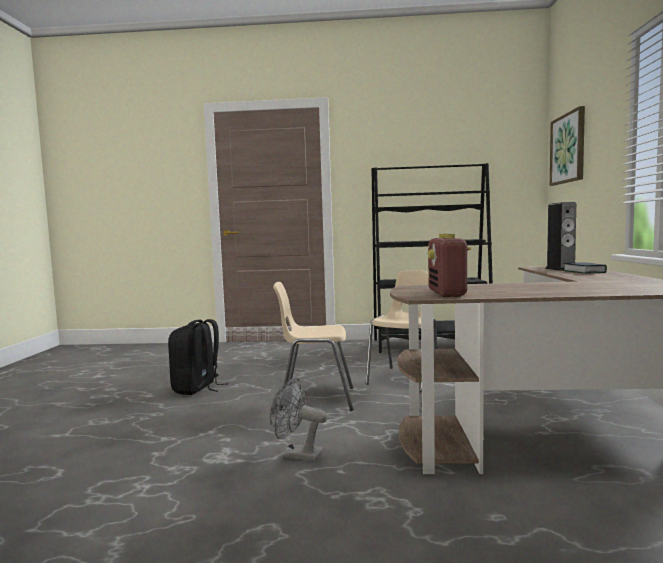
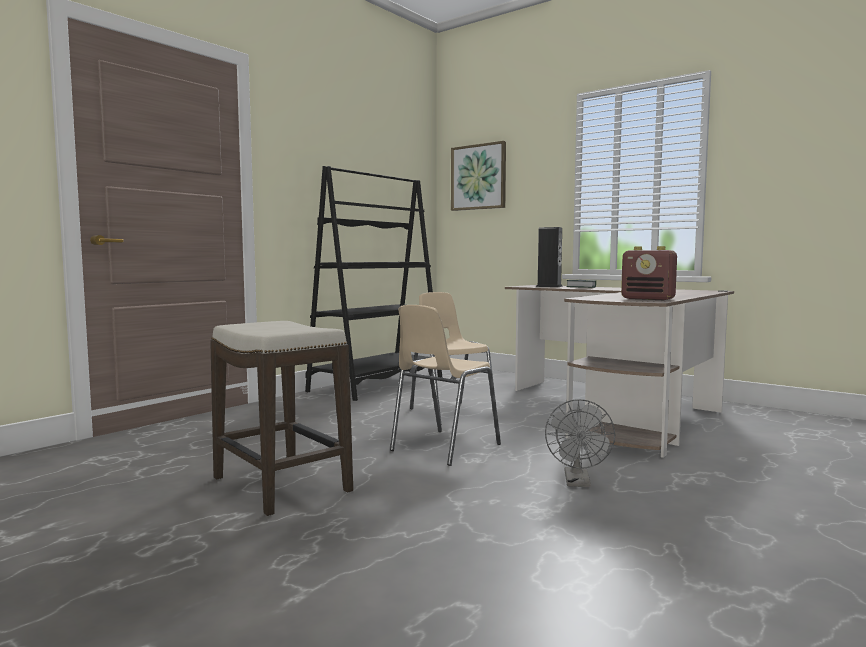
camera: 55 degrees left, 0 degrees up
black backpack [168,319,228,395] -> stool [210,321,353,516]
grey fan [270,378,327,462] -> grey fan turned 45 degrees counterclockwise [545,399,615,487]

